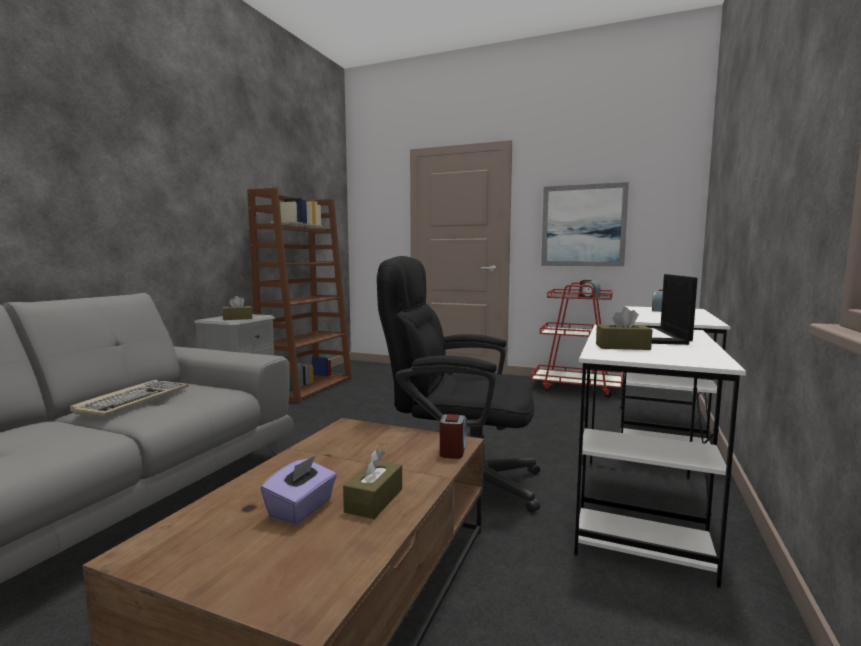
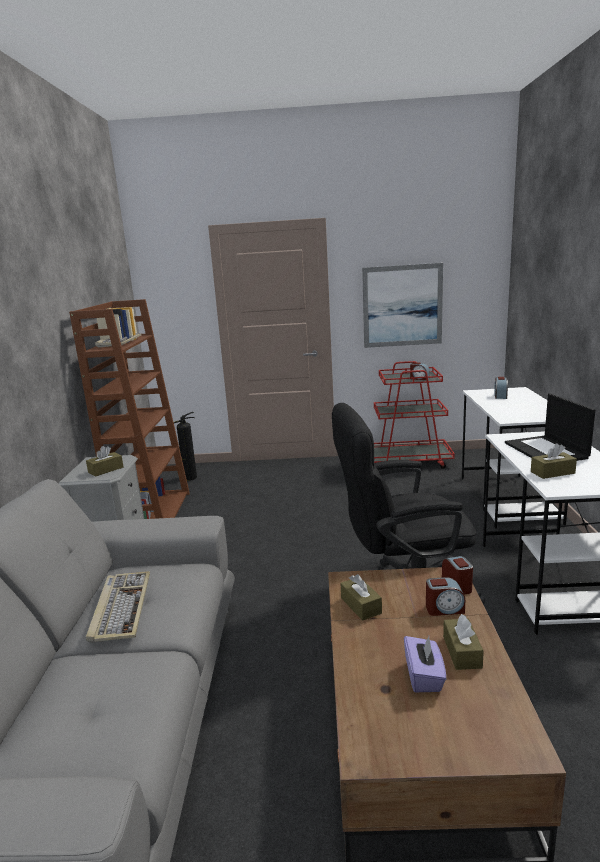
camera: 20 degrees left, 10 degrees up
none -> fire extinguisher [174,412,197,481]
none -> brown tissue box [340,574,382,621]
none -> alarm clock [426,577,465,616]

